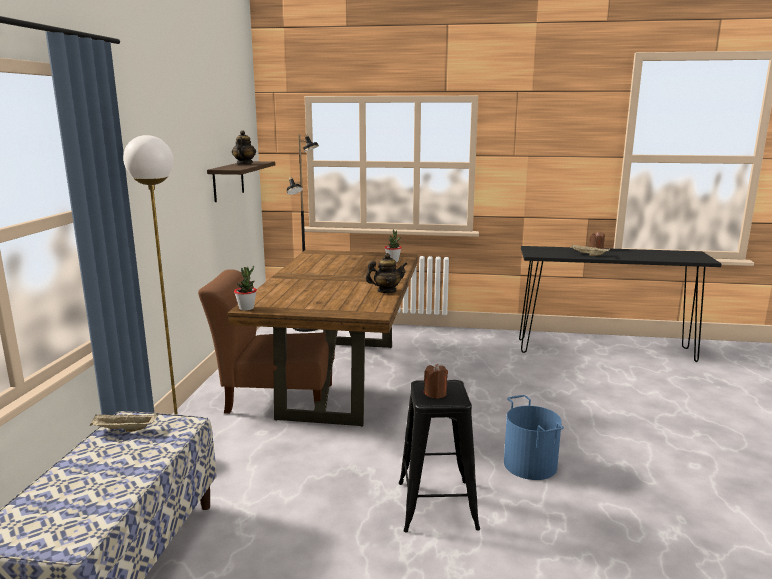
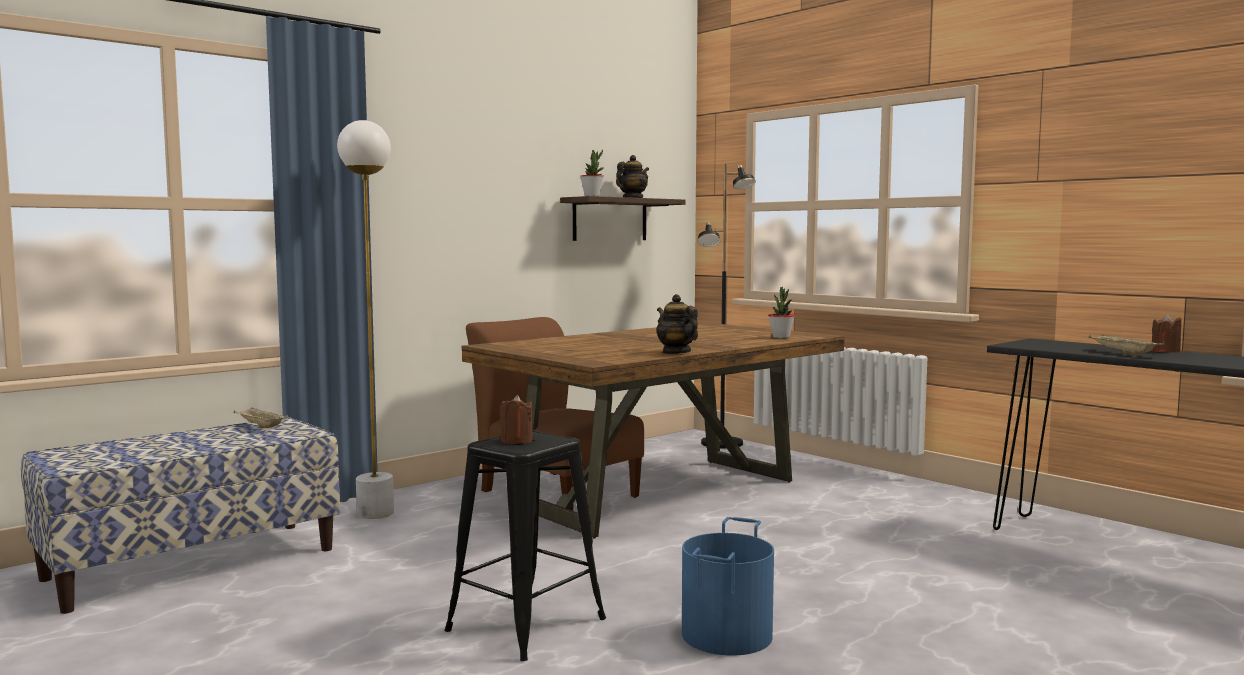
camera: 40 degrees right, 10 degrees down
potted plant [234,266,257,311] -> potted plant moved to [580,150,604,196]
teapot [366,253,407,293] -> teapot turned 150 degrees counterclockwise [656,294,698,354]

